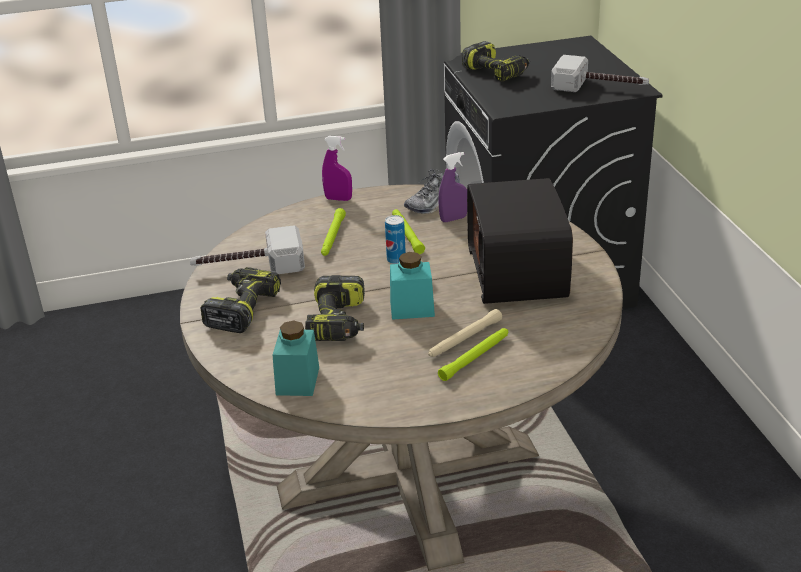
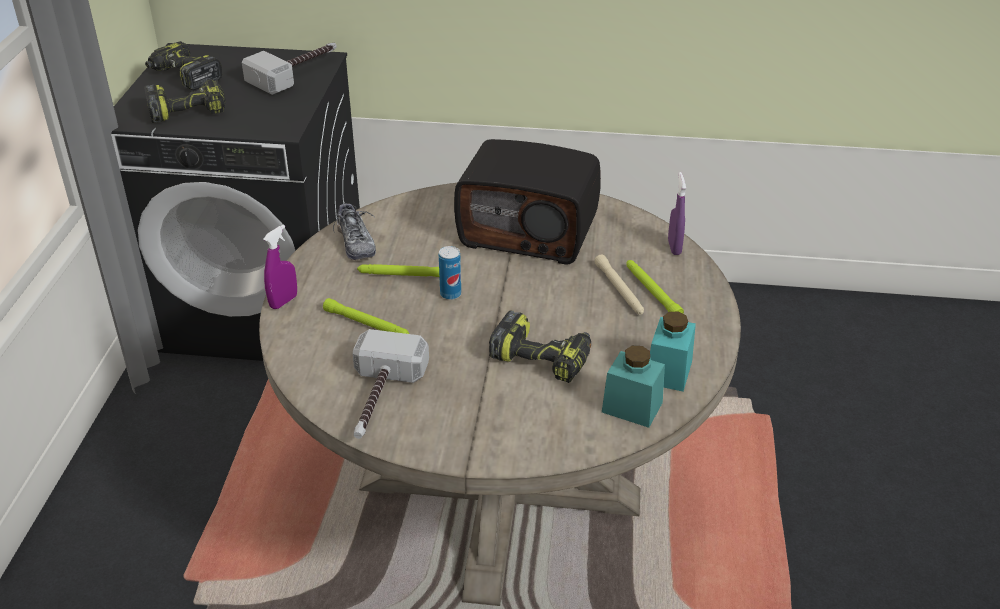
camera: 70 degrees left, 5 degrees up
power drill [200,267,281,333] -> power drill moved to [145,41,222,90]
turquoise jar [390,252,435,320] -> turquoise jar moved to [650,311,696,392]
purple spray bottle [439,152,467,222] -> purple spray bottle moved to [668,172,686,255]

